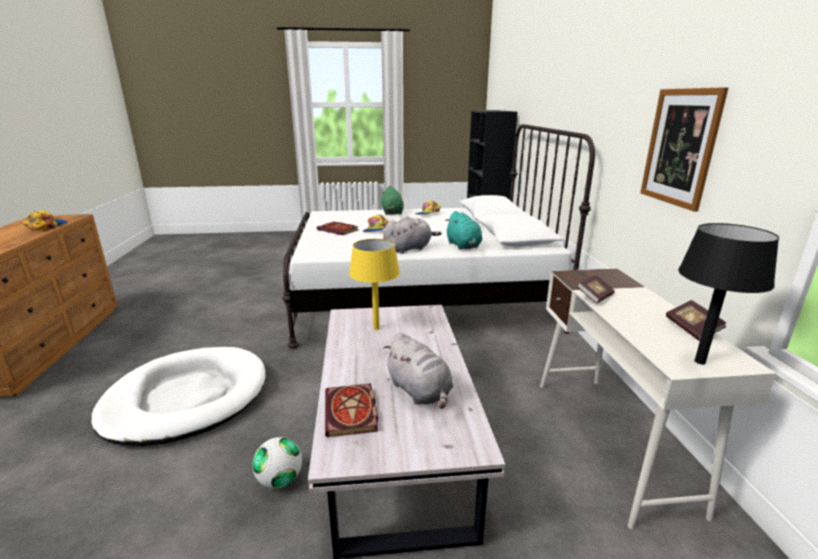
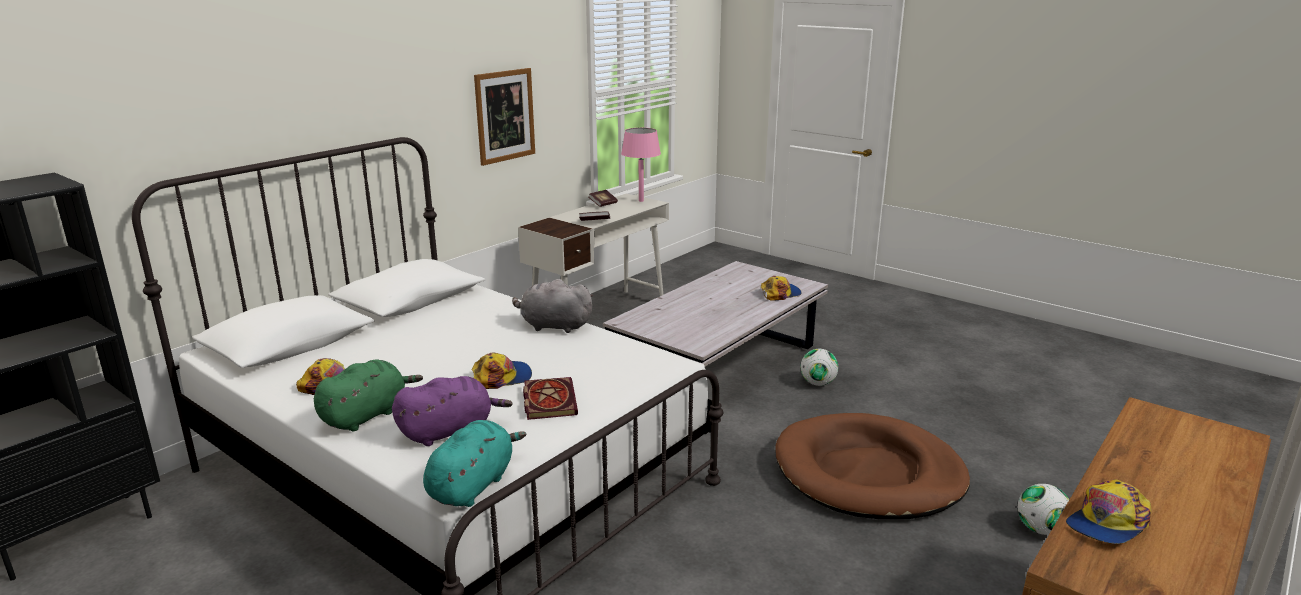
camera: 135 degrees left, 0 degrees up
white dog bed [92,347,266,446] -> brown dog bed [775,413,970,519]
book [325,383,378,437] -> cap [761,276,802,301]
yellow table lamp [349,239,400,330] -> none
grey plush toy [383,332,453,409] -> none
turquoise plush toy [445,211,482,250] -> turquoise plush toy moved to [423,420,526,507]
black table lamp [678,223,779,364] -> pink table lamp [621,128,661,202]
none -> purple plush toy [392,376,512,446]
none -> football [1018,484,1069,535]

